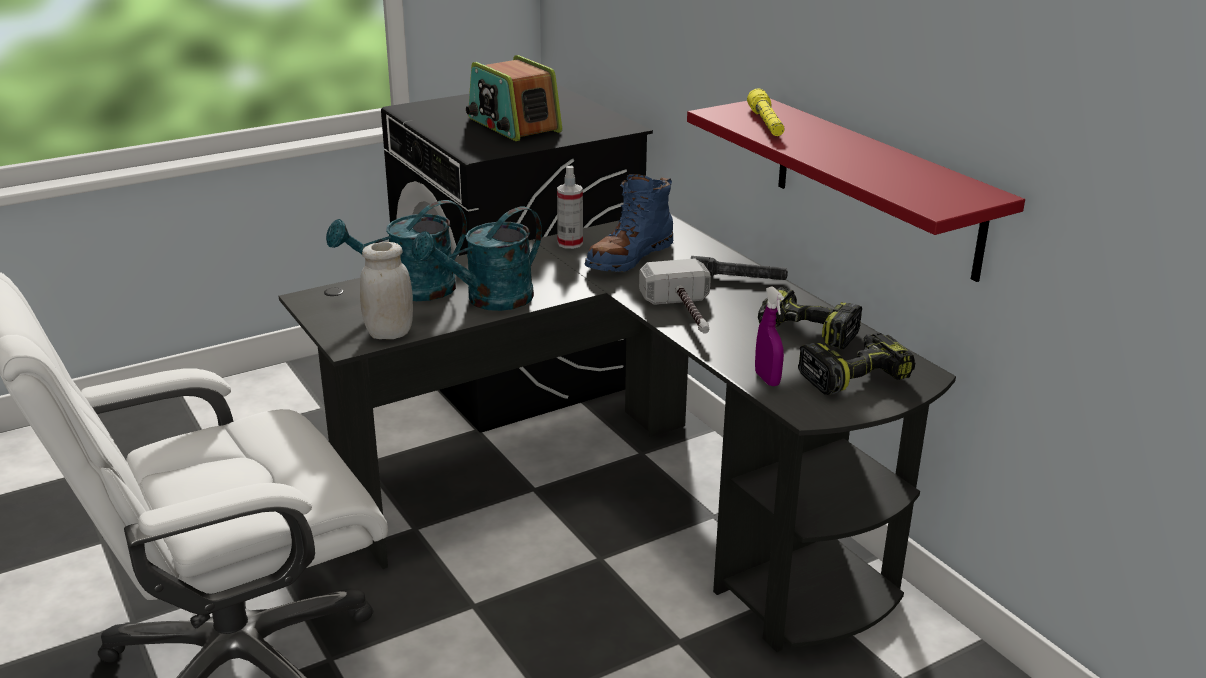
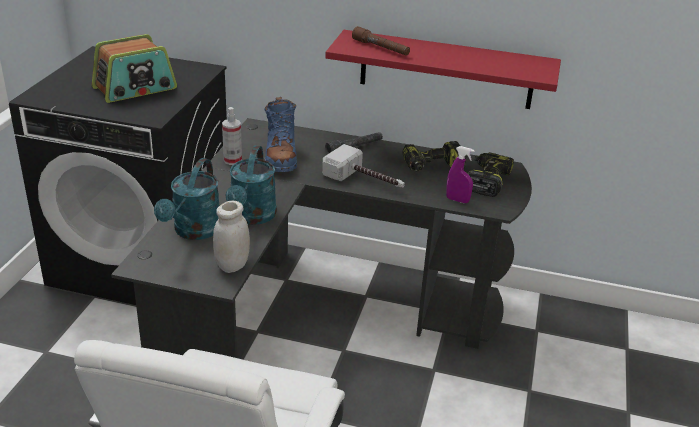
camera: 45 degrees left, 5 degrees up
radio [466,55,562,141] -> radio turned 45 degrees counterclockwise [92,34,177,103]
yellow flashlight [747,89,785,136] -> brown flashlight [352,26,410,56]

